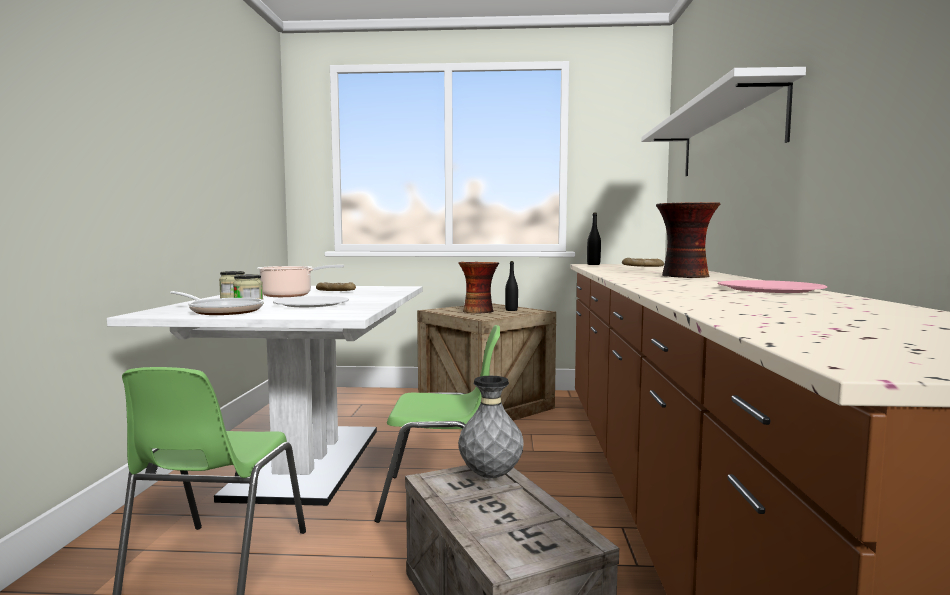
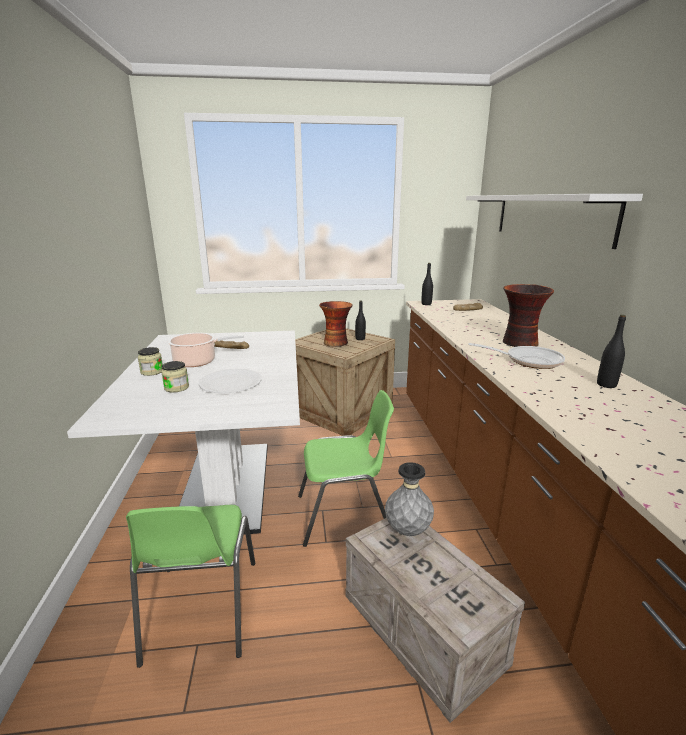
camera: 10 degrees left, 15 degrees up
frying pan [170,291,263,315] -> frying pan moved to [468,343,565,369]
pink plate [718,280,827,293] -> black bottle [597,315,626,388]

